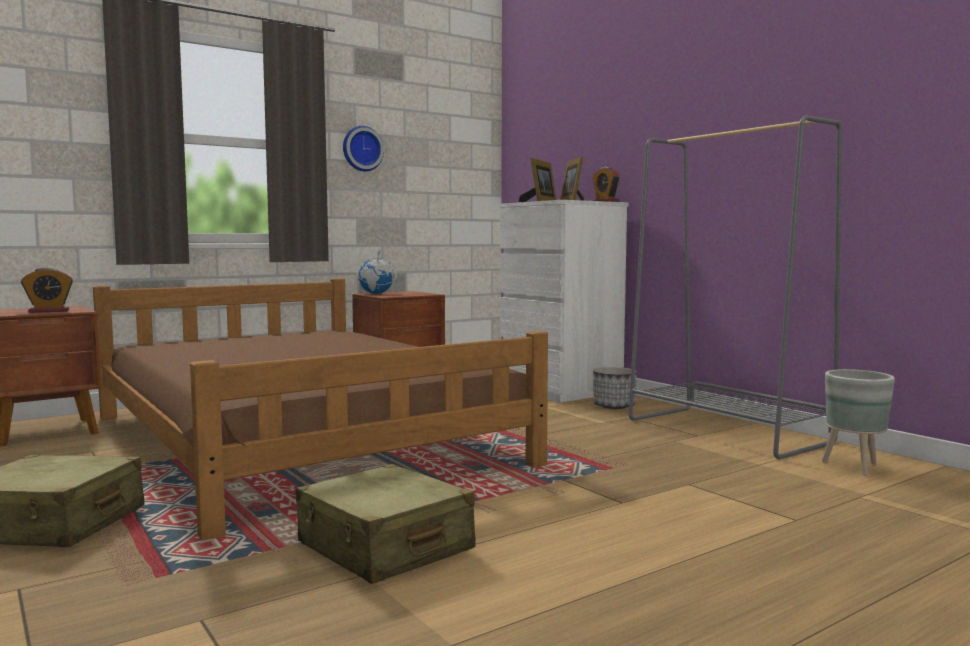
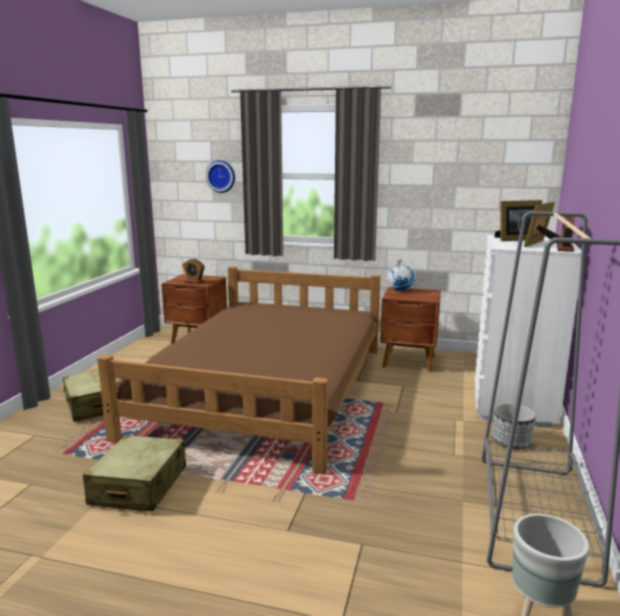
camera: 50 degrees right, 10 degrees up
wall clock [343,126,384,172] -> wall clock moved to [206,160,235,193]

